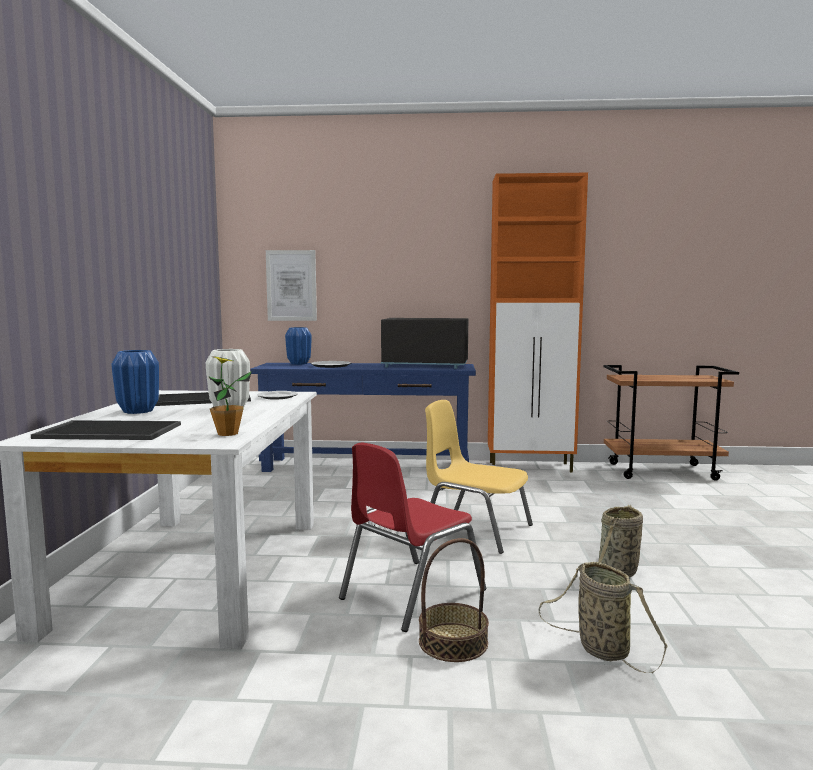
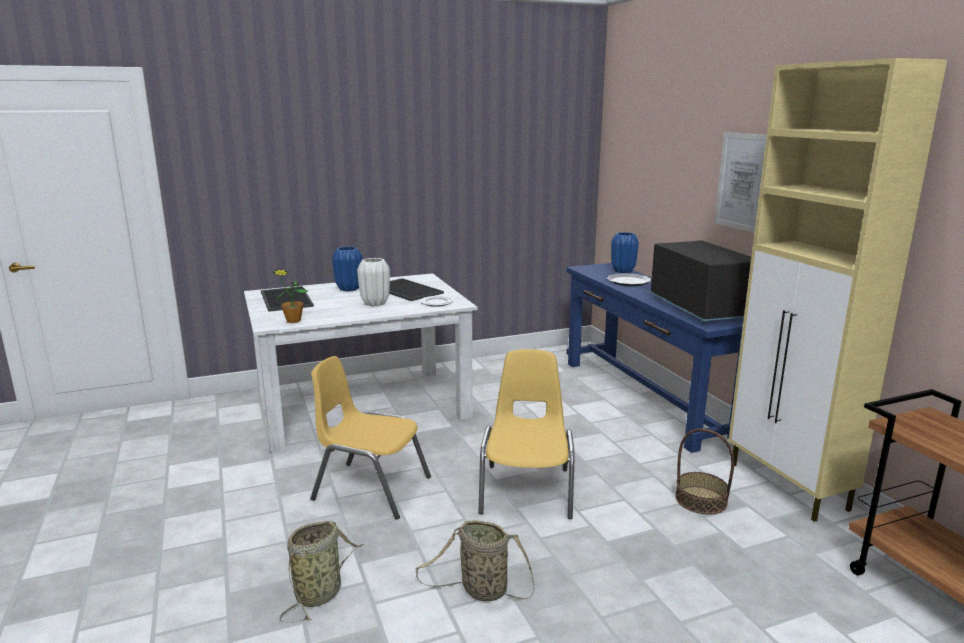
camera: 65 degrees right, 10 degrees up
picture [266,250,317,321] -> picture moved to [714,132,767,233]
red chair [339,443,486,632] -> yellow chair [310,356,431,520]
basket [419,538,489,662] -> basket moved to [675,429,734,514]
orange cabinet [488,173,588,472] -> beige cabinet [728,58,947,522]

